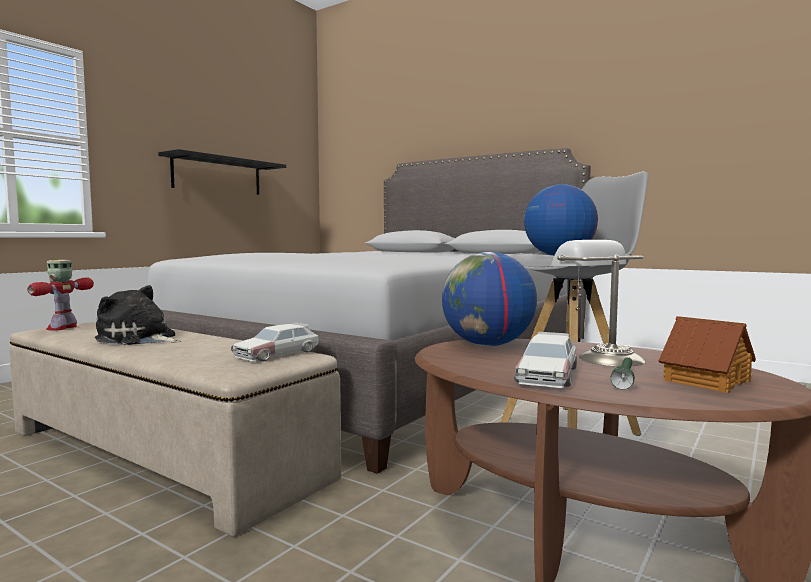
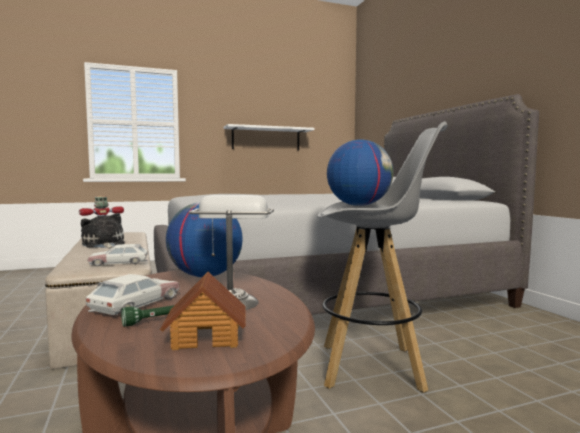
camera: 35 degrees right, 0 degrees up
black shelf [158,149,286,195] -> white shelf [224,124,314,150]
toy car [514,332,577,388] -> toy car turned 150 degrees clockwise [86,274,180,315]

